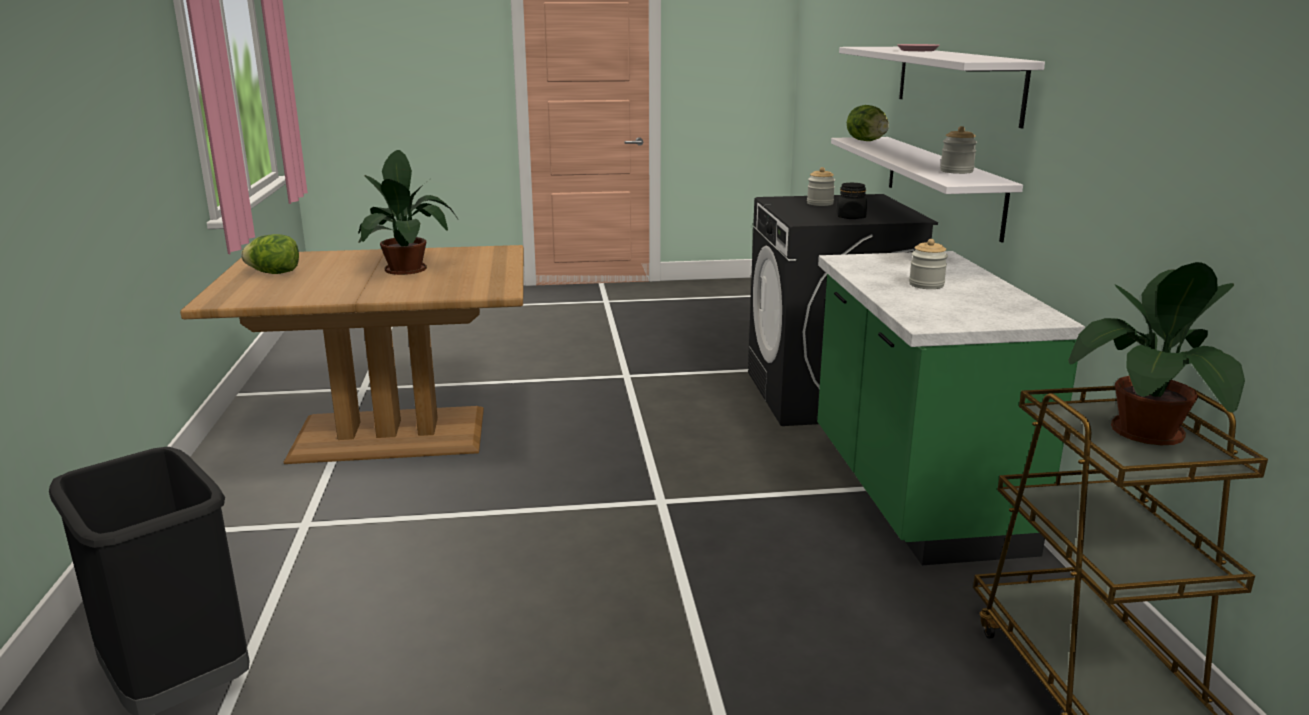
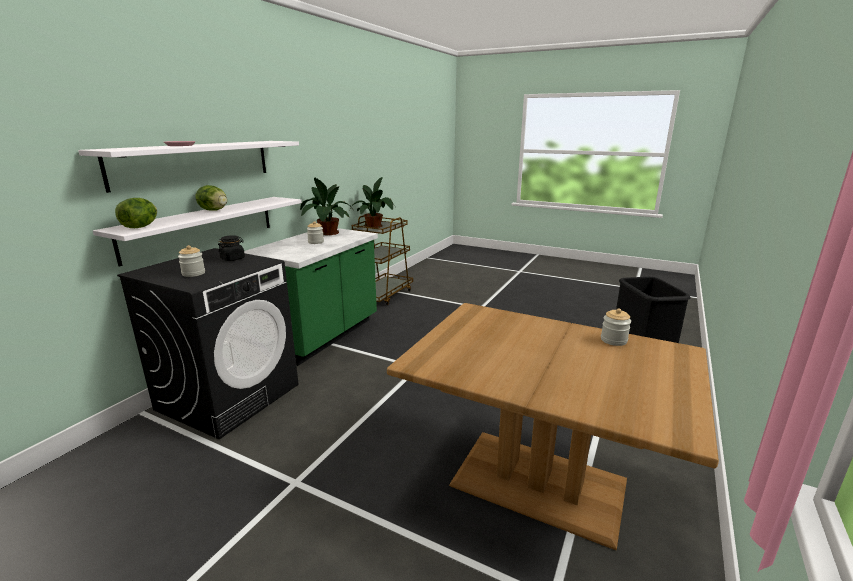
camera: 145 degrees left, 0 degrees up
lettuce [241,234,299,274] -> lettuce moved to [196,185,227,211]
potted plant [358,150,458,275] -> potted plant moved to [300,177,354,235]
jar [940,126,977,174] -> jar moved to [601,308,631,346]

